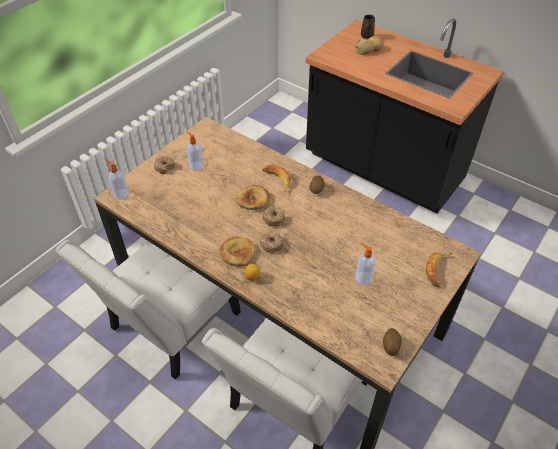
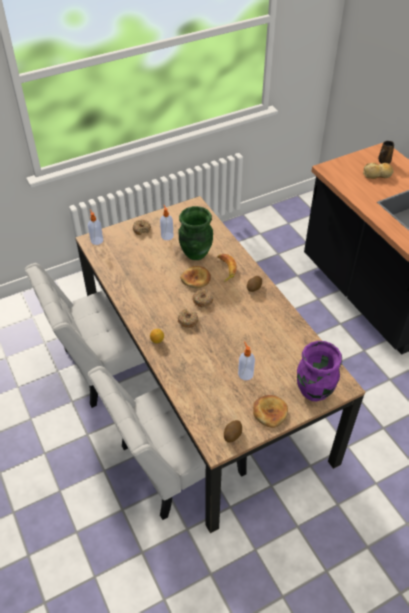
camera: 25 degrees right, 0 degrees up
bread [219,237,255,267] -> bread moved to [253,395,288,428]
banana [426,252,452,288] -> purple vase [297,341,342,401]
none -> green vase [179,206,213,260]

